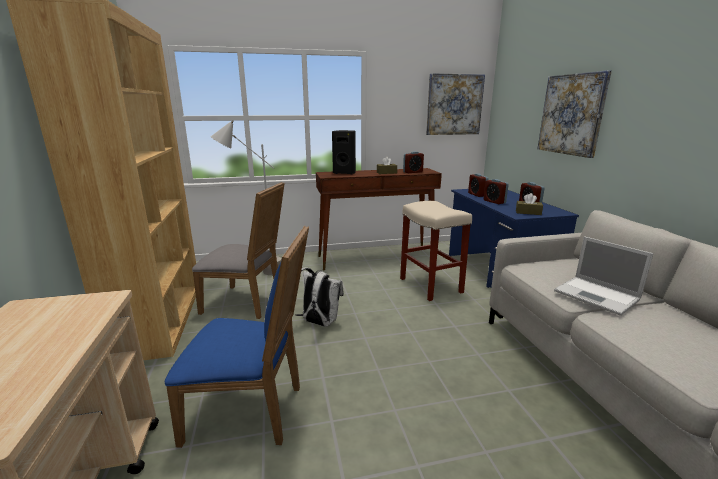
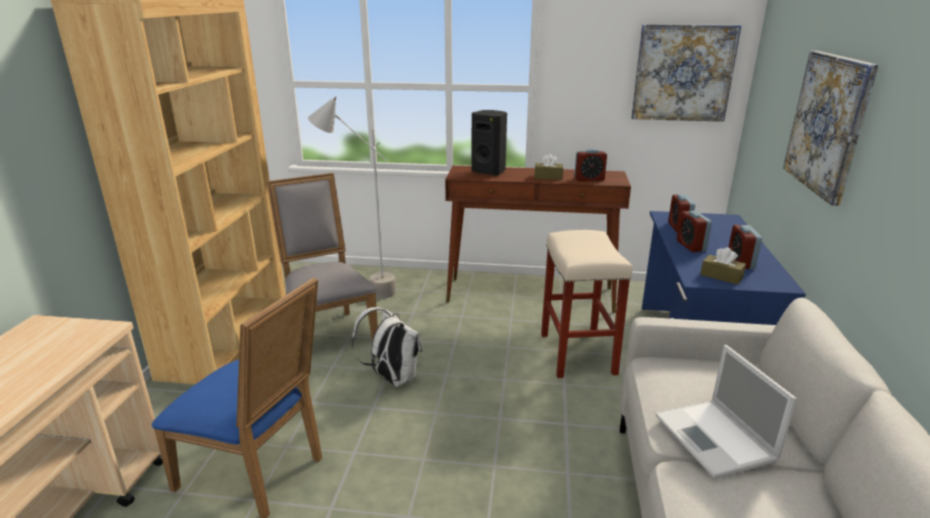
camera: 20 degrees right, 5 degrees up
grey chair [192,182,285,319] -> grey chair turned 150 degrees counterclockwise [267,173,378,341]

